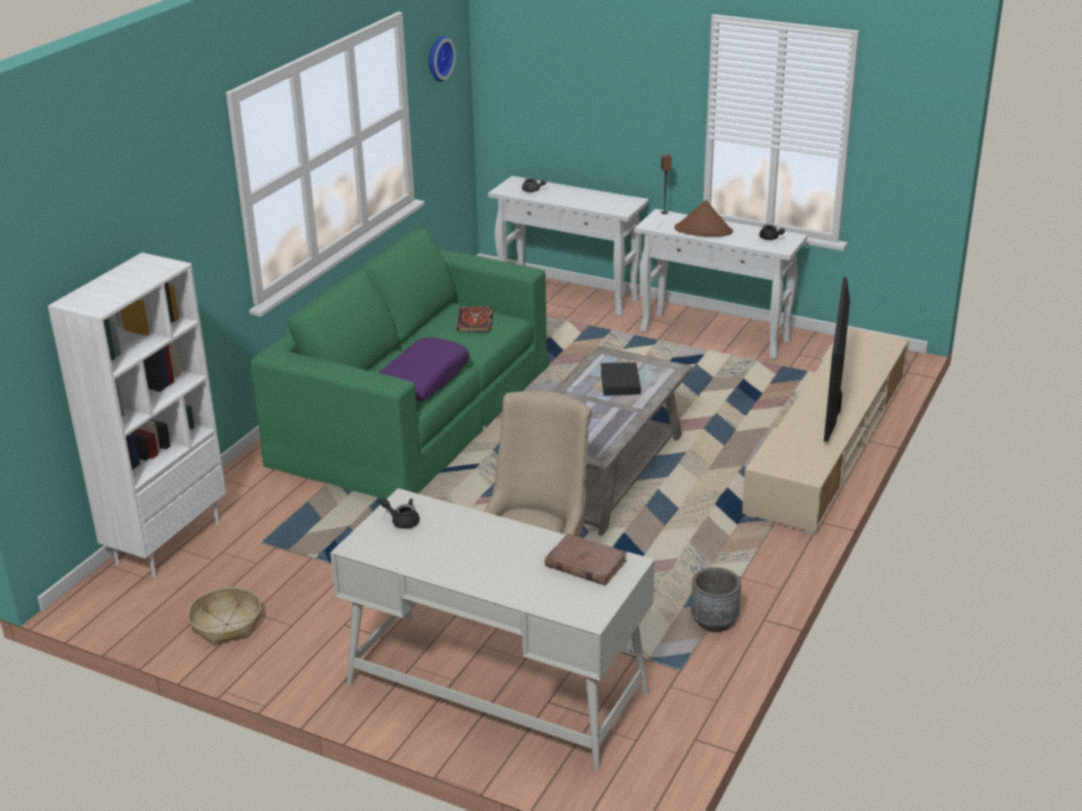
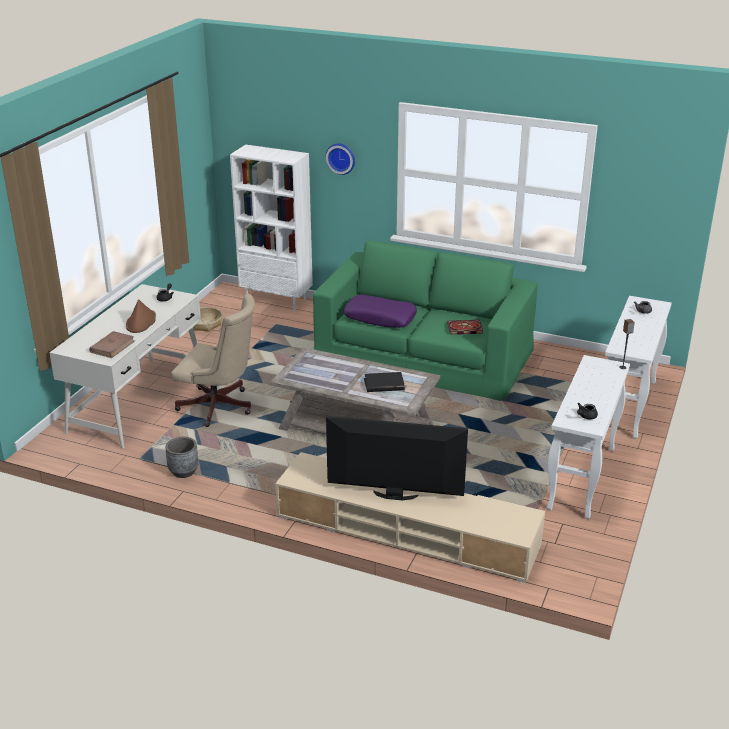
camera: 85 degrees right, 0 degrees up
wall clock [429,36,456,82] -> wall clock moved to [326,143,355,175]
brown hat [675,200,733,237] -> brown hat moved to [126,299,156,333]

